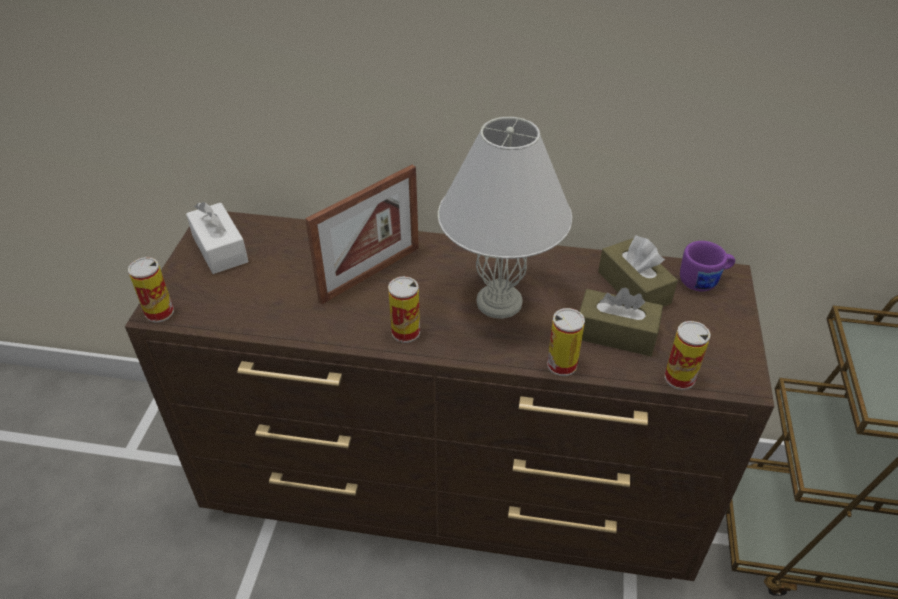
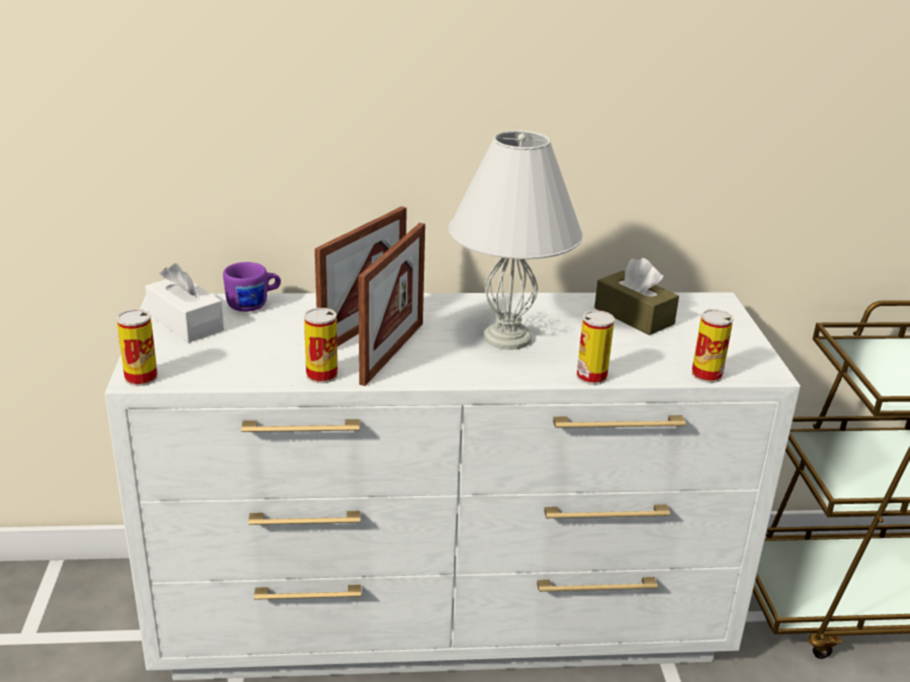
camera: 15 degrees left, 15 degrees down
brown dresser [125,211,774,581] -> white dresser [105,292,800,680]
can [388,276,420,343] -> can moved to [304,308,338,383]
brown tissue box [579,287,663,356] -> none
purple mug [680,241,735,292] -> purple mug moved to [223,262,281,312]
none -> picture frame [358,223,425,386]

